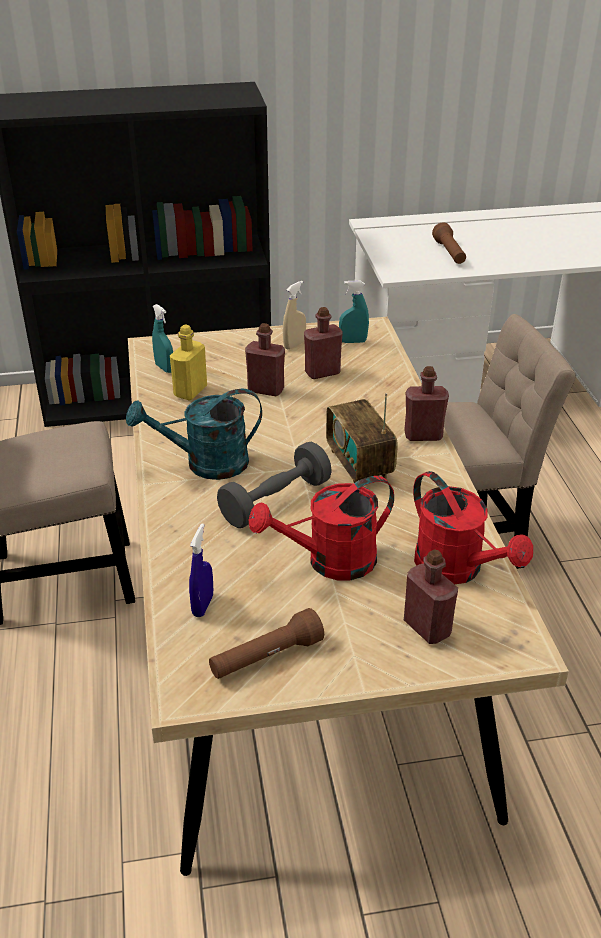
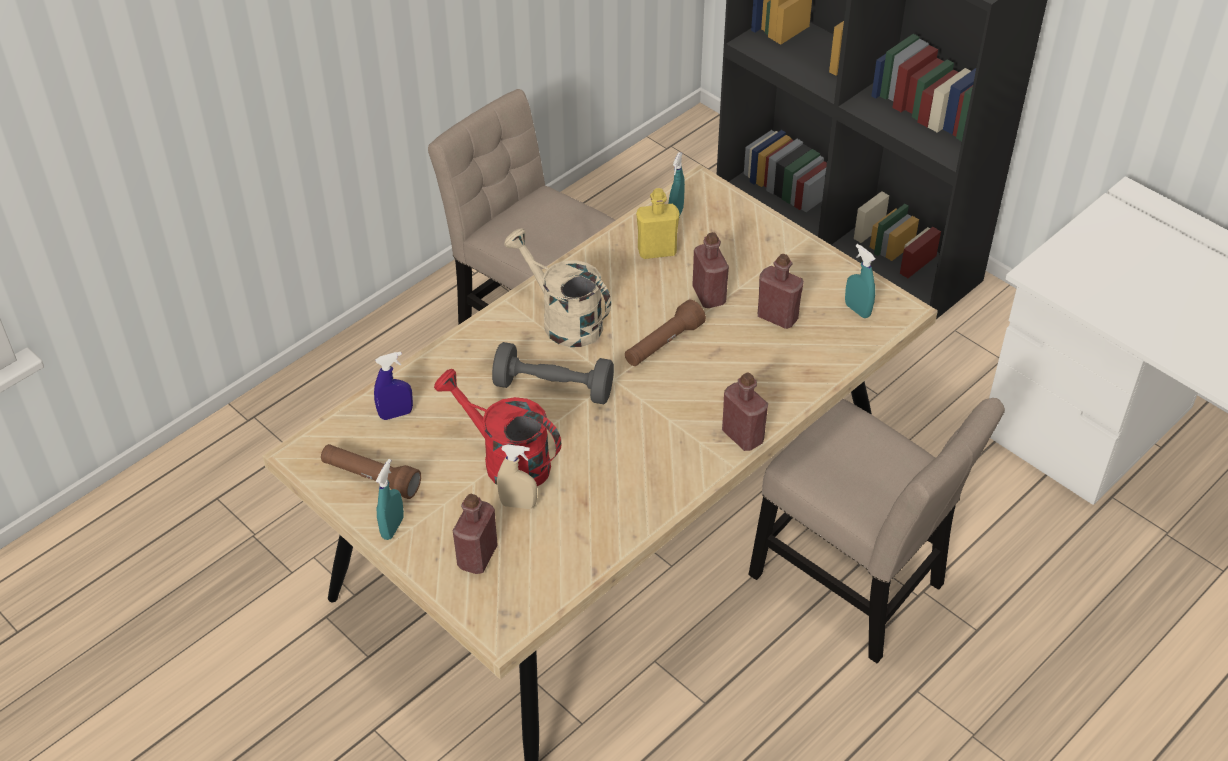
camera: 55 degrees right, 10 degrees up
turquoise watering can [126,389,262,480] -> beige watering can [504,228,611,347]
beige spray bottle [283,281,306,349] -> beige spray bottle moved to [497,445,537,509]
radio [326,393,398,483] -> none
red watering can [413,471,533,584] -> none
brown flashlight [432,222,466,264] -> brown flashlight moved to [625,300,706,366]
none -> turquoise spray bottle [376,459,404,540]

